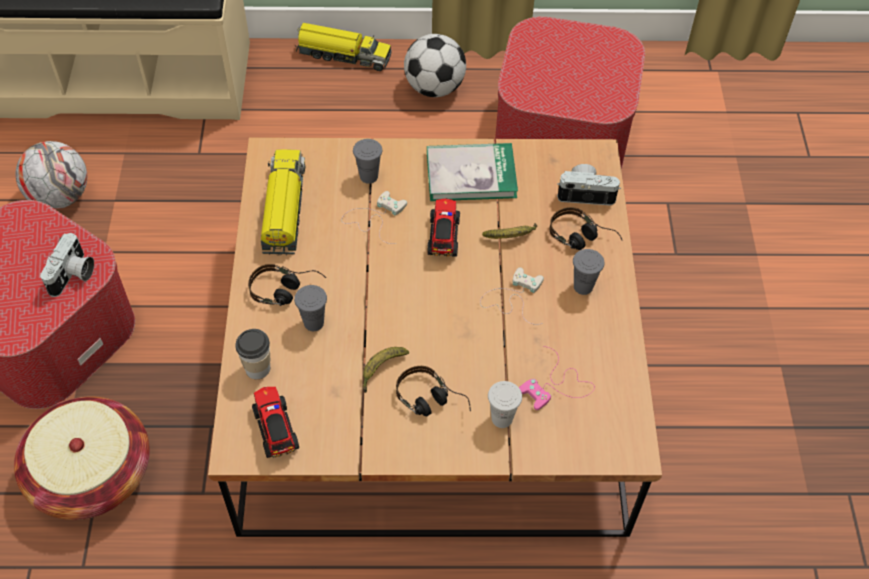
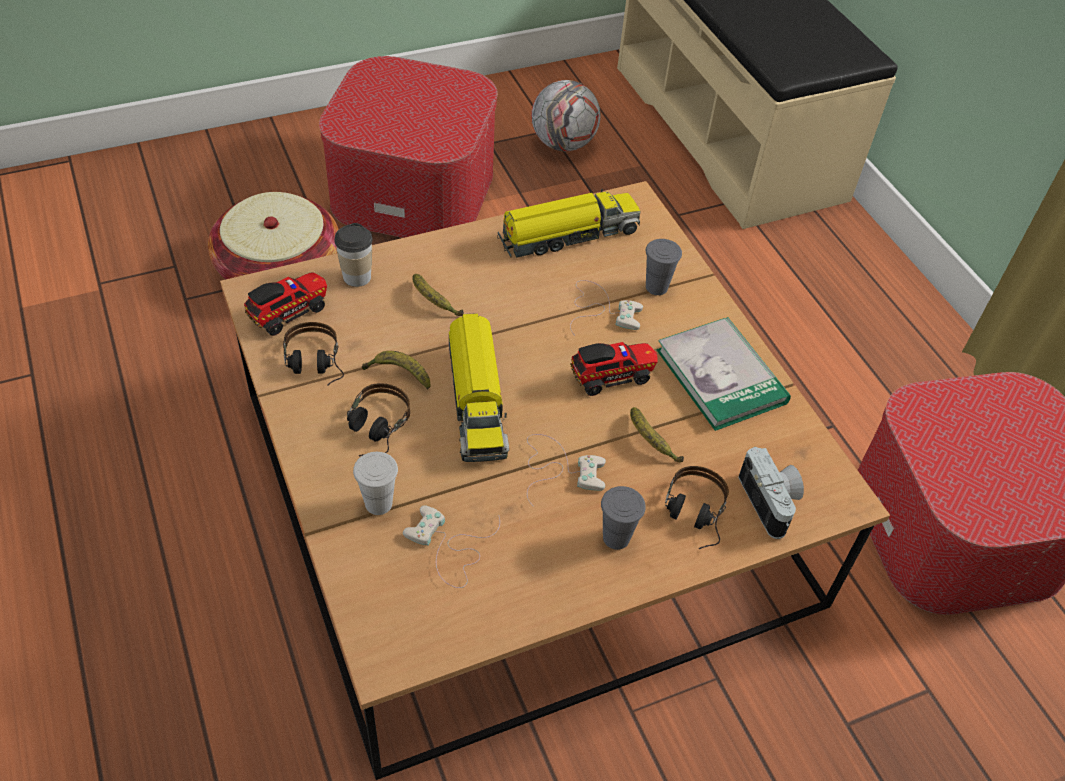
camera: 65 degrees right, 5 degrees down
camera [40,233,94,297] -> none
headphones [248,264,326,306] -> headphones moved to [283,322,344,386]
grey cup [294,285,327,331] -> banana [412,274,464,316]
toy truck [295,23,391,71] -> toy truck moved to [449,313,509,462]
football [404,34,466,97] -> none
pink game controller [519,346,595,410] -> white game controller [403,505,500,588]

